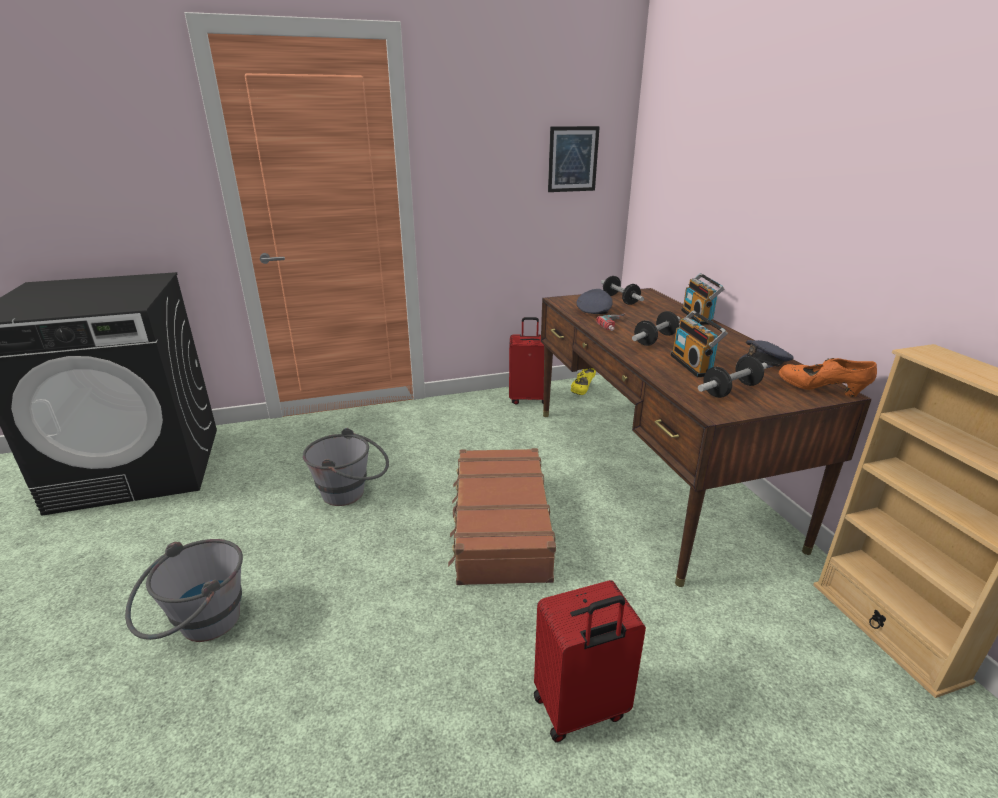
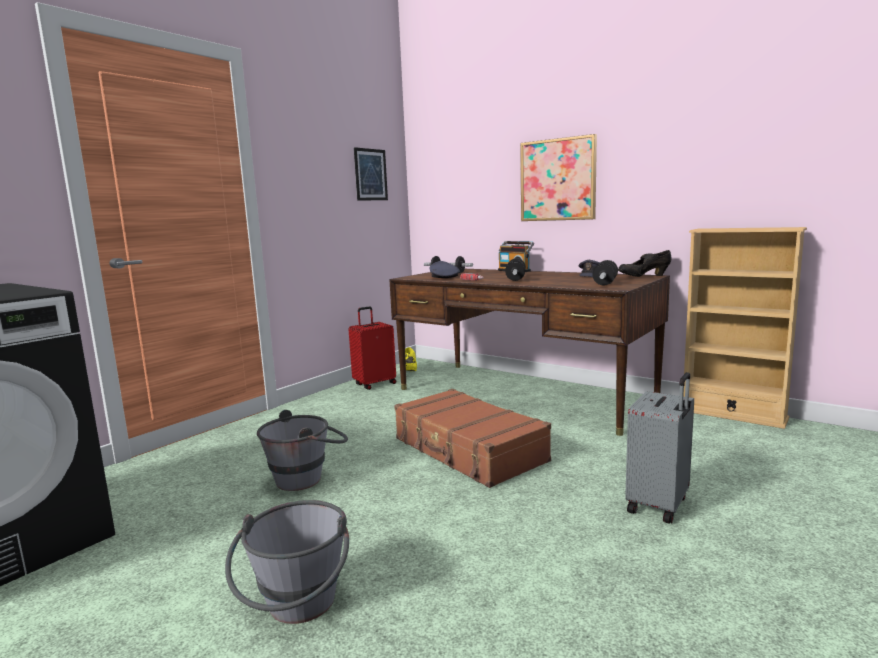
camera: 35 degrees left, 15 degrees down
red suitcase [534,580,646,743] -> grey suitcase [625,372,694,524]
radio [670,310,728,377] -> none
orange shoe [779,358,877,397] -> black shoe [618,250,671,277]
none -> picture [520,134,597,221]

